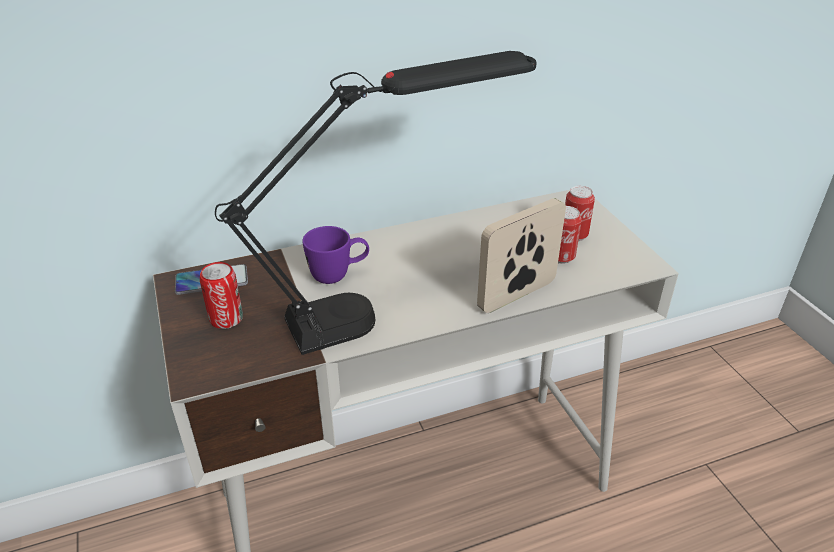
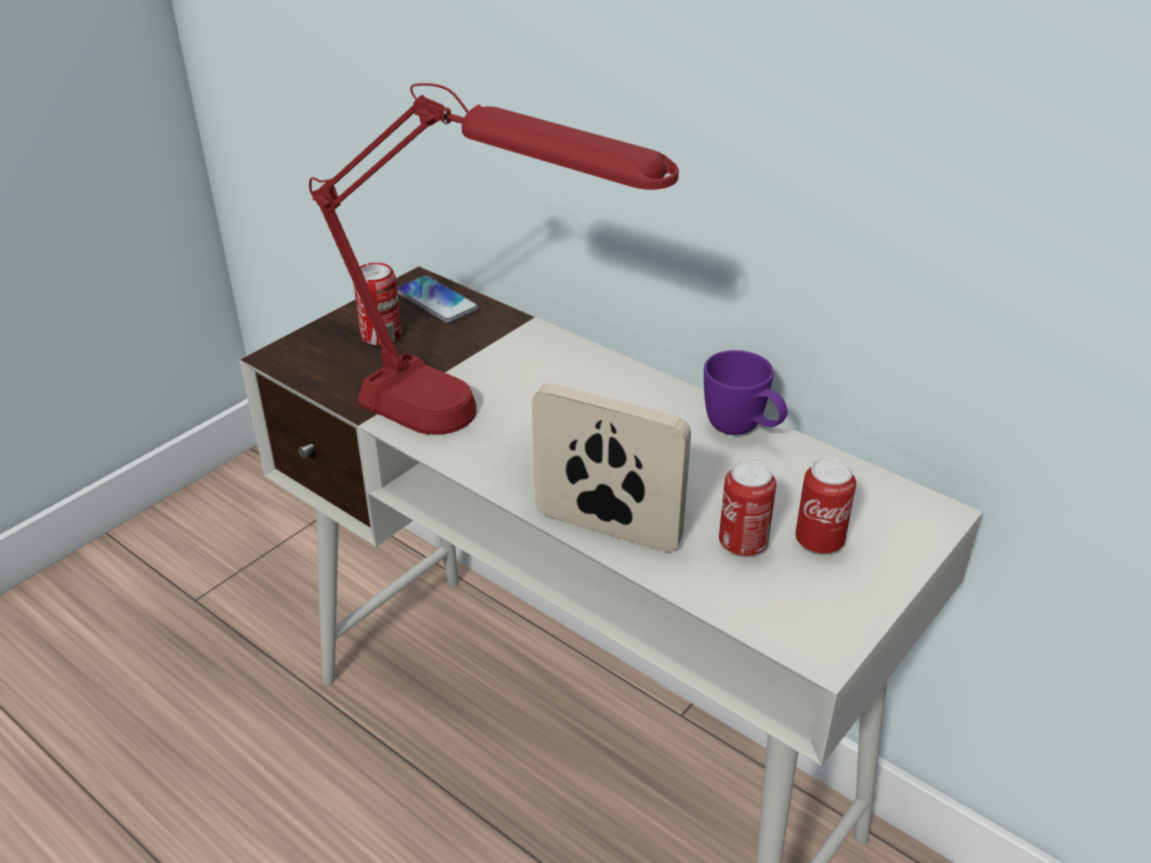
camera: 60 degrees right, 0 degrees up
black table lamp [215,51,537,355] -> red table lamp [309,83,679,435]
purple mug [302,226,369,284] -> purple mug moved to [704,350,788,435]

